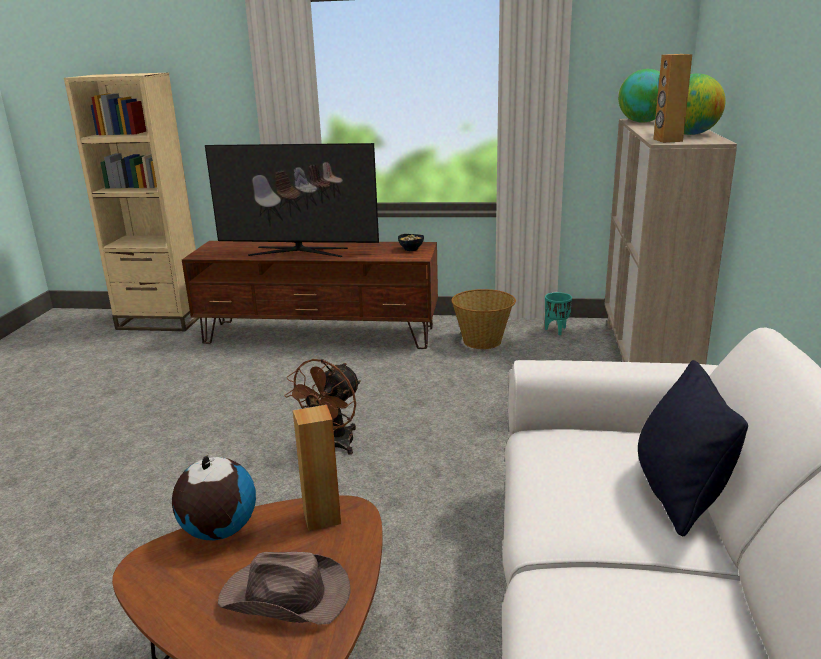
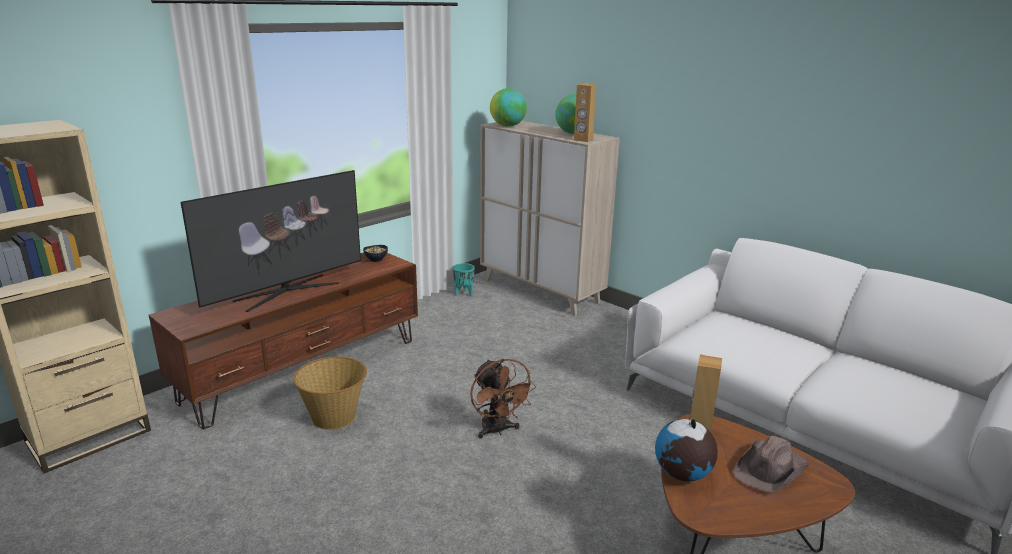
camera: 55 degrees left, 0 degrees up
basket [451,289,516,349] -> basket moved to [293,356,367,430]
black pillow [638,360,748,536] -> none

